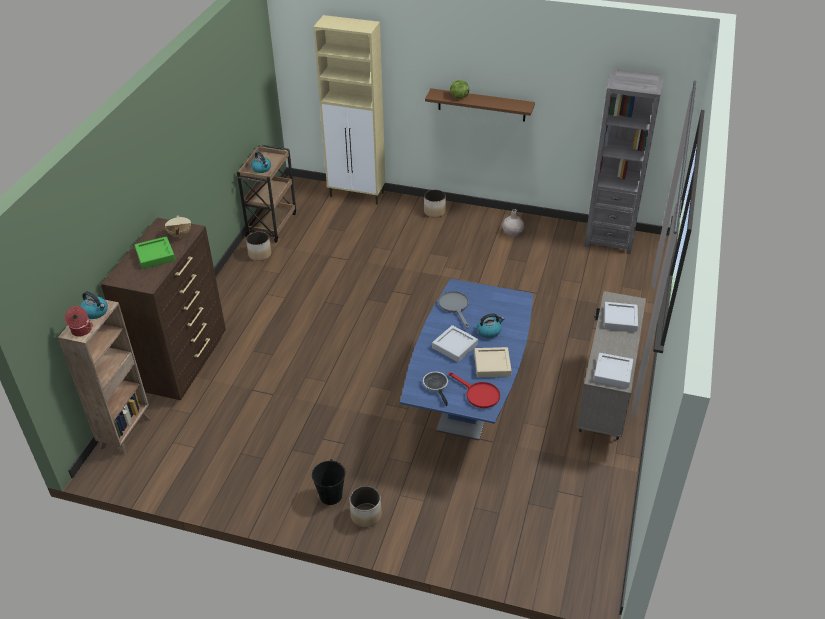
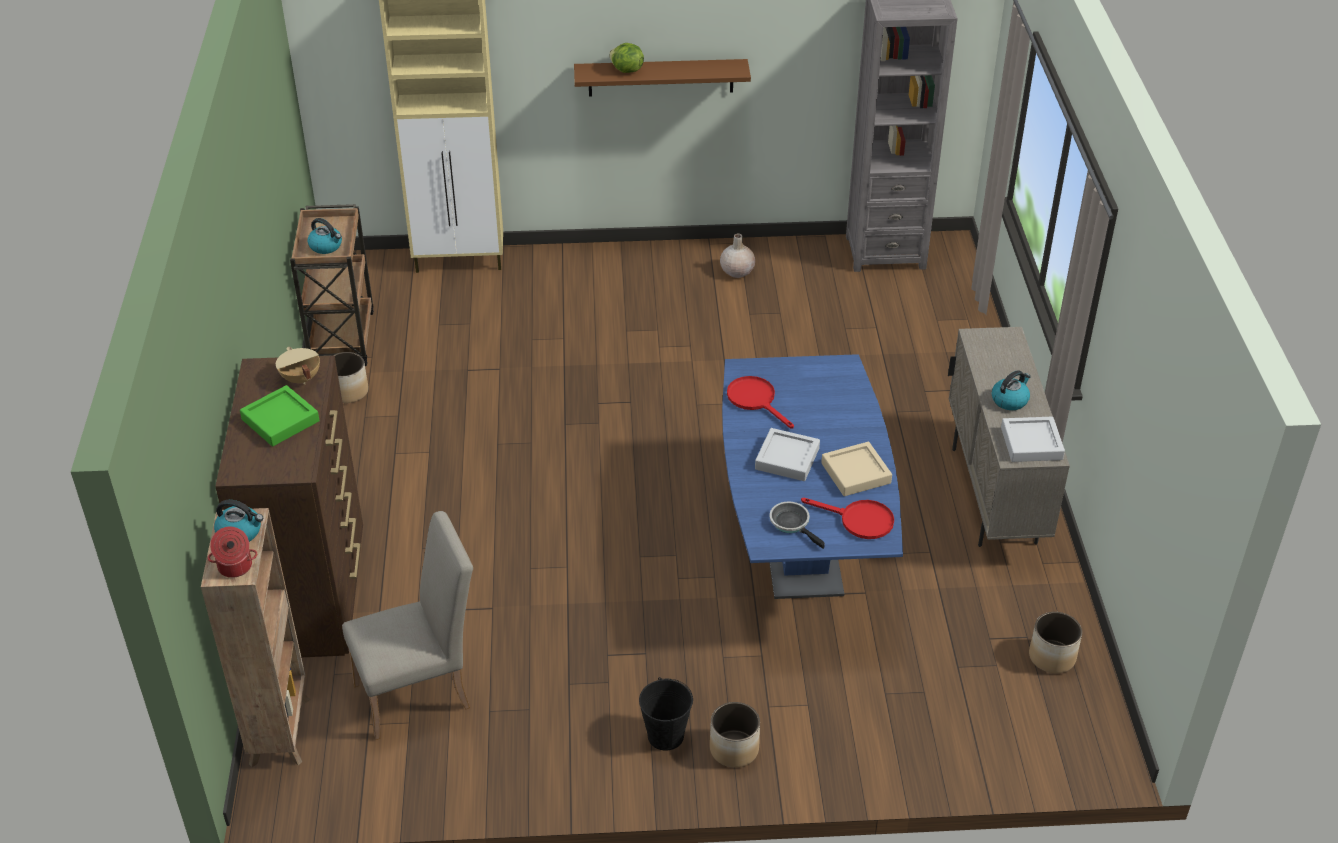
camera: 20 degrees left, 0 degrees up
planter [424,190,446,218] -> planter moved to [1029,612,1082,674]
grey frying pan [439,291,469,329] -> red frying pan [727,376,794,429]
kettle [477,313,504,338] -> kettle moved to [992,370,1031,410]
grey tray [604,302,638,332] -> none
none -> beige chair [342,511,473,740]

